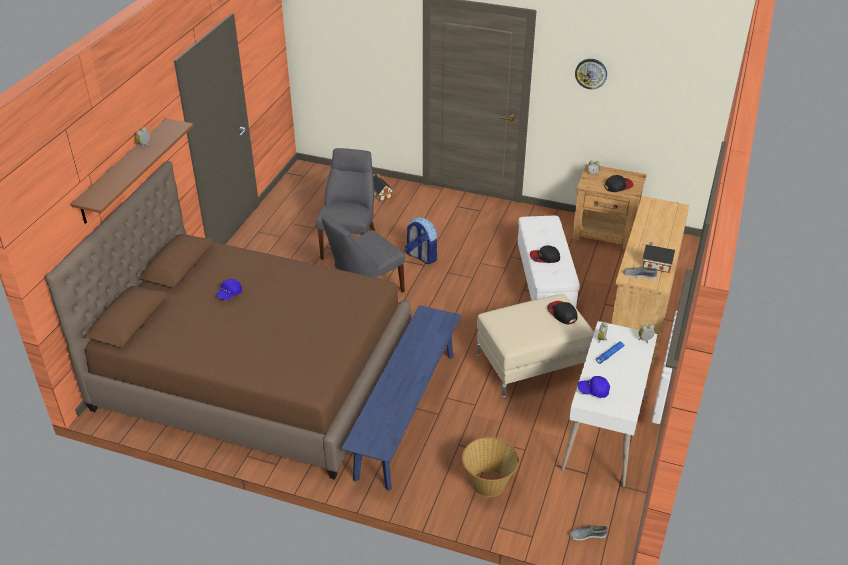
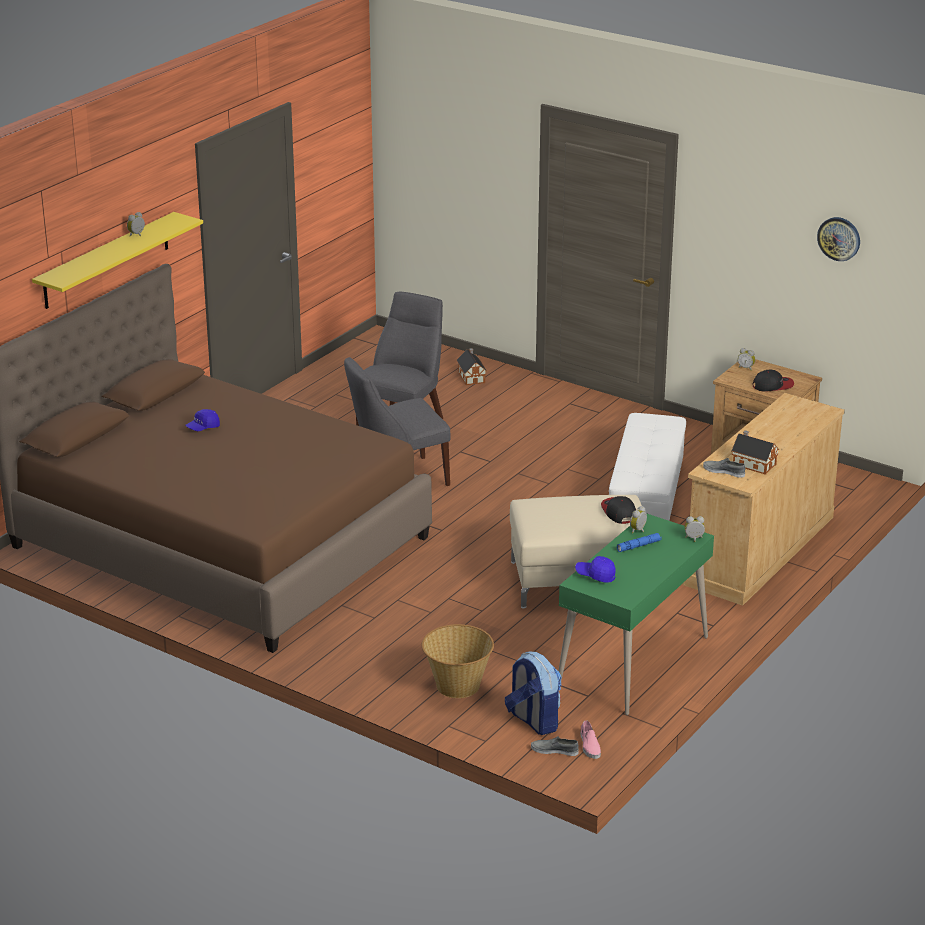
camera: 15 degrees right, 10 degrees down
brown shelf [71,118,194,224] -> yellow shelf [32,212,203,309]
blue bench [341,305,461,491] -> none
backpack [405,217,437,264] -> backpack moved to [505,651,562,735]
cap [530,245,560,263] -> none
white desk [561,321,657,487] -> green desk [558,513,714,715]
wall clock [575,59,607,89] -> wall clock moved to [817,217,860,261]
none -> pink shoe [581,721,601,759]

